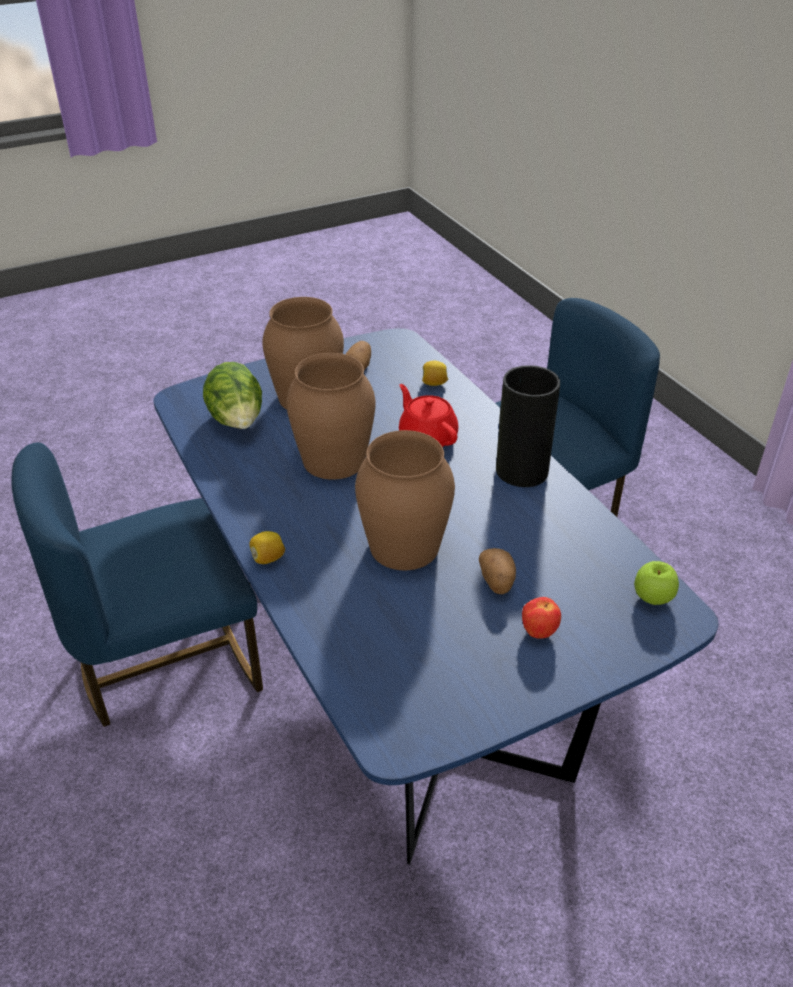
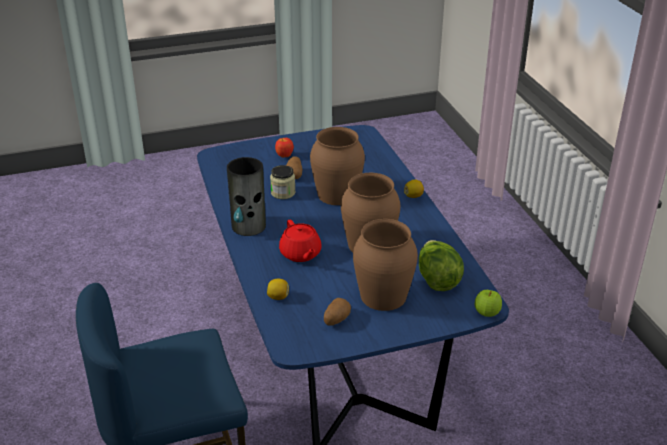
camera: 170 degrees left, 5 degrees down
blue chair [11,442,263,727] -> none
apple [634,561,679,605] -> apple moved to [475,290,502,317]
none -> jar [270,165,296,199]

